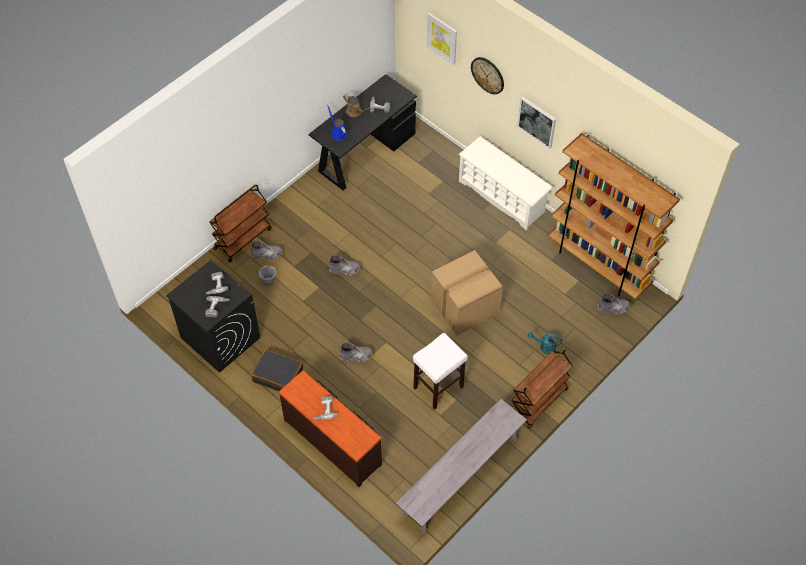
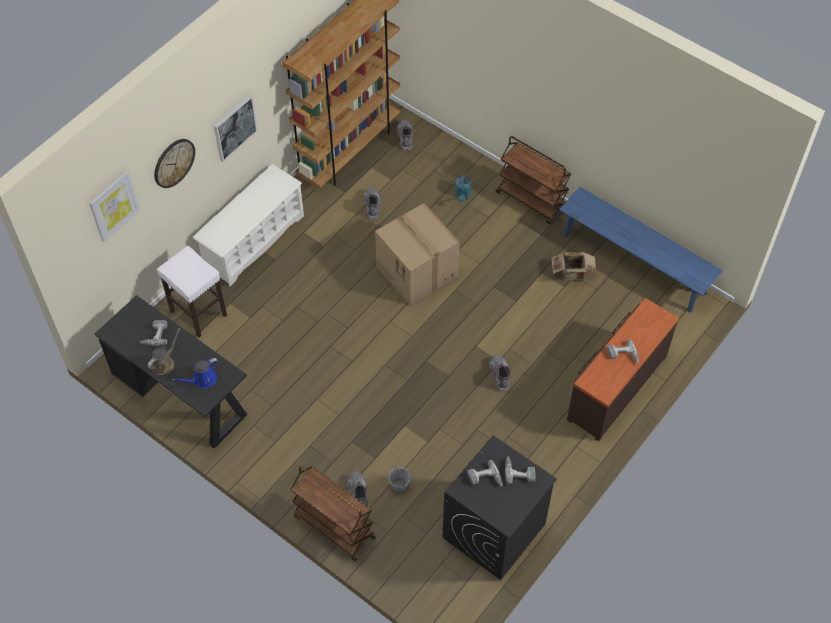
camera: 95 degrees left, 0 degrees up
black suitcase [251,349,303,391] -> none
grey boot [329,255,361,276] -> grey boot moved to [364,187,380,220]
grey bench [396,399,527,534] -> blue bench [559,187,723,312]
white stool [413,333,468,410] -> white stool moved to [157,246,227,338]
none -> cardboard box [551,252,597,281]

